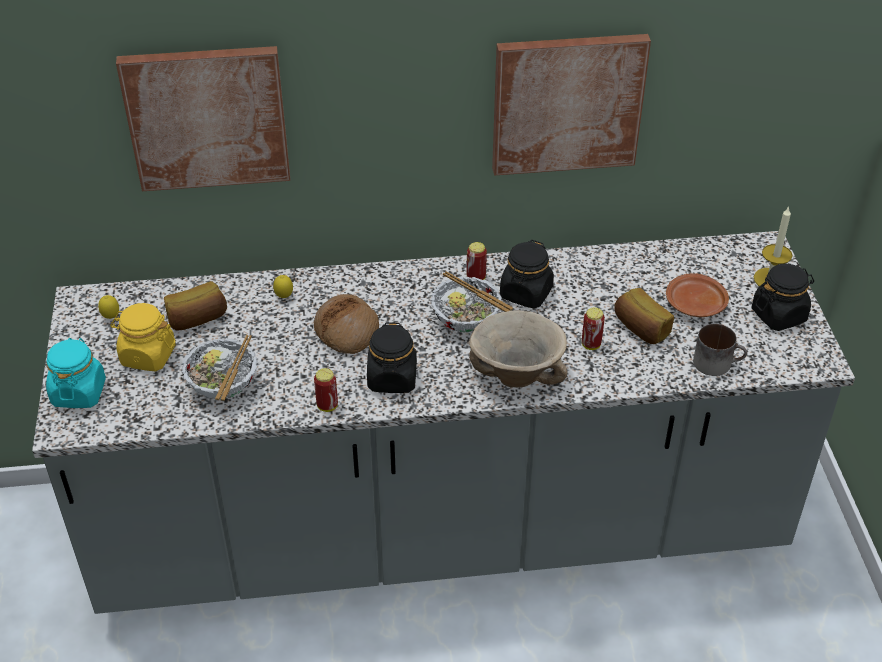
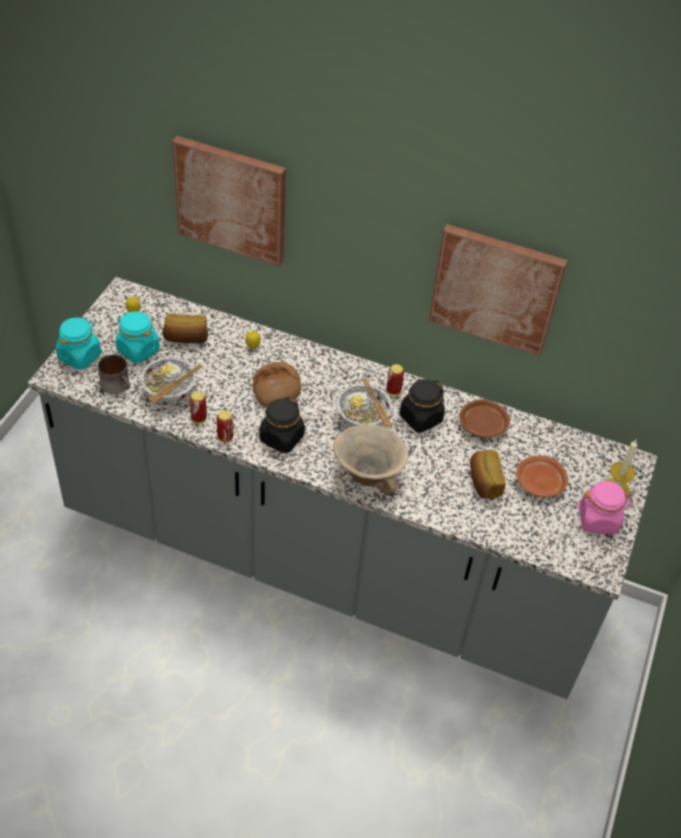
camera: 25 degrees right, 5 degrees up
yellow jar [110,303,176,371] -> turquoise jar [116,311,160,363]
can [582,308,605,350] -> can moved to [190,391,207,423]
mug [693,324,747,376] -> mug moved to [98,355,130,394]
black jar [752,264,814,331] -> pink jar [578,481,633,535]
none -> brown plate [459,399,510,438]

